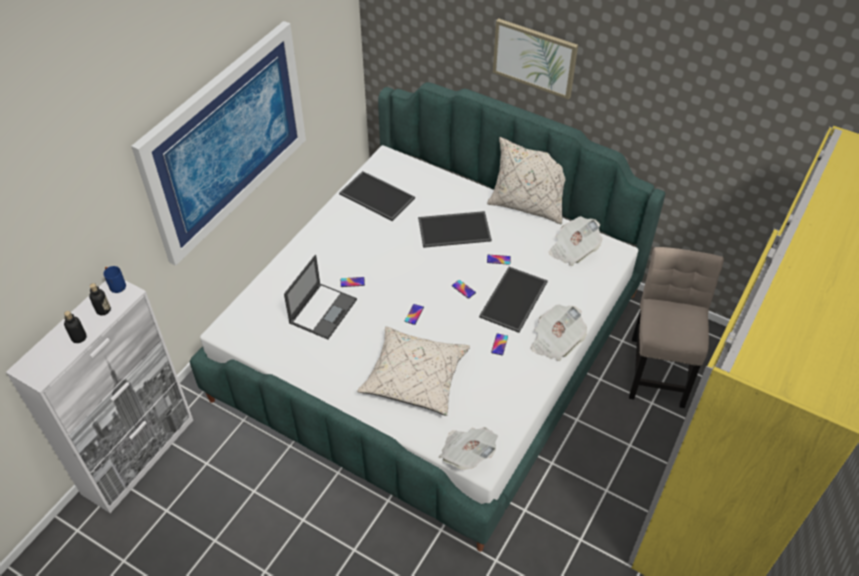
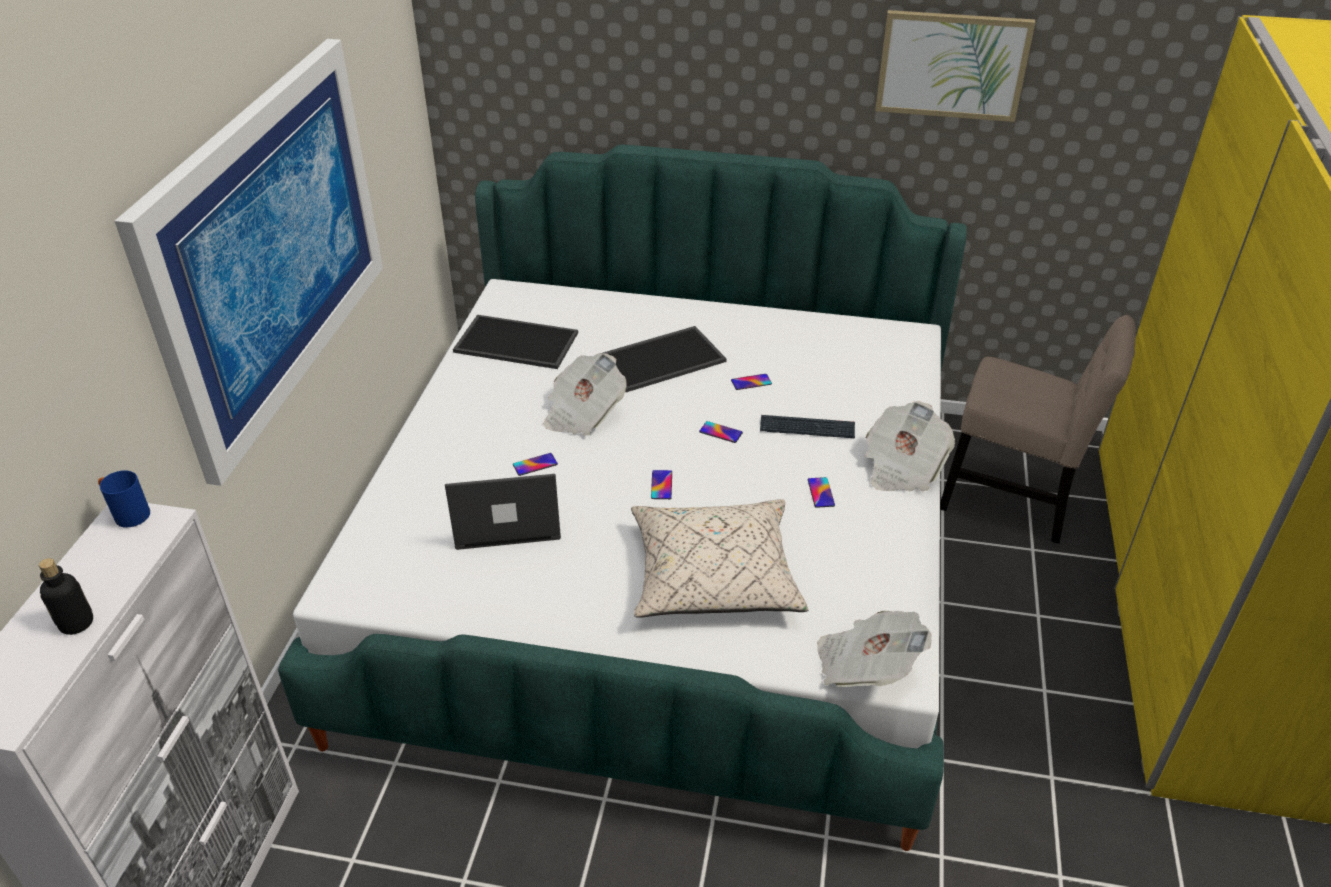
camera: 20 degrees left, 10 degrees down
bottle [89,283,111,315] -> none
laptop [284,255,357,339] -> laptop turned 105 degrees counterclockwise [445,474,561,550]
tray [479,267,548,333] -> keyboard [760,415,855,438]
beige pillow [487,137,566,225] -> none
picture [493,18,578,100] -> picture moved to [875,10,1036,122]
newspaper [549,216,602,266] -> newspaper moved to [543,353,627,436]
beige chair [629,247,724,408] -> beige chair turned 120 degrees clockwise [940,315,1136,544]

